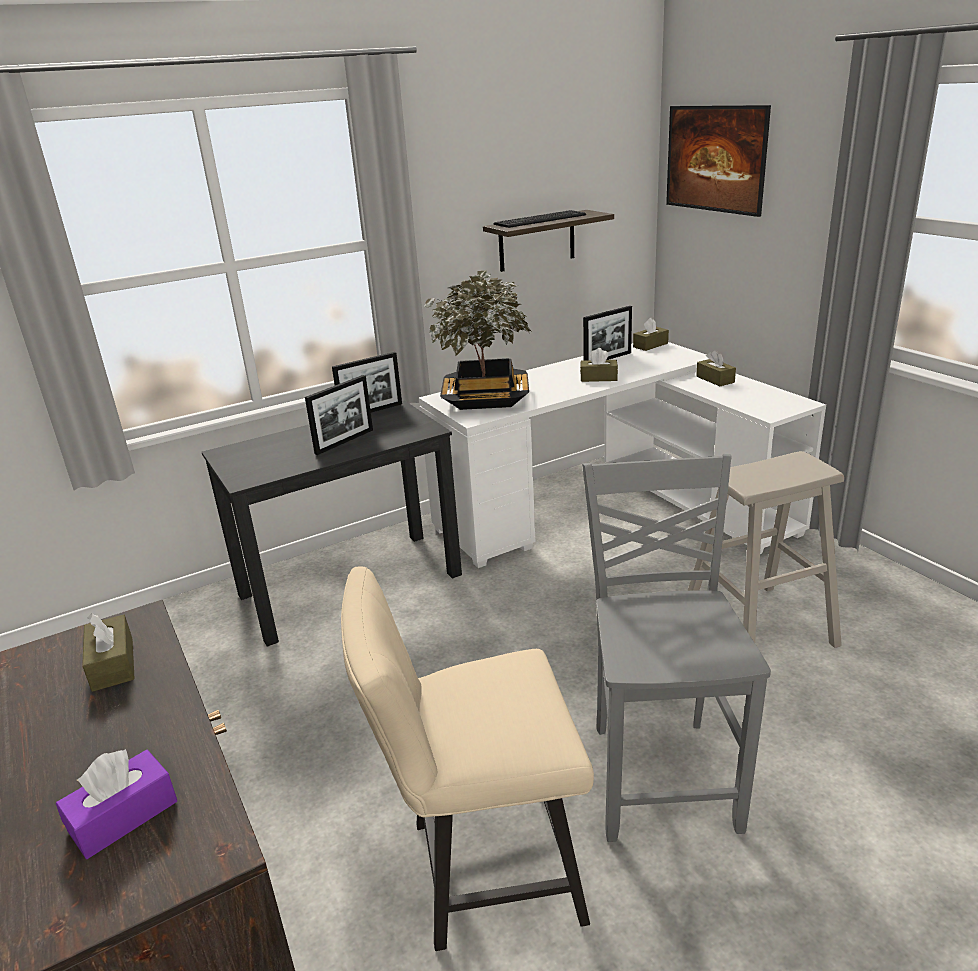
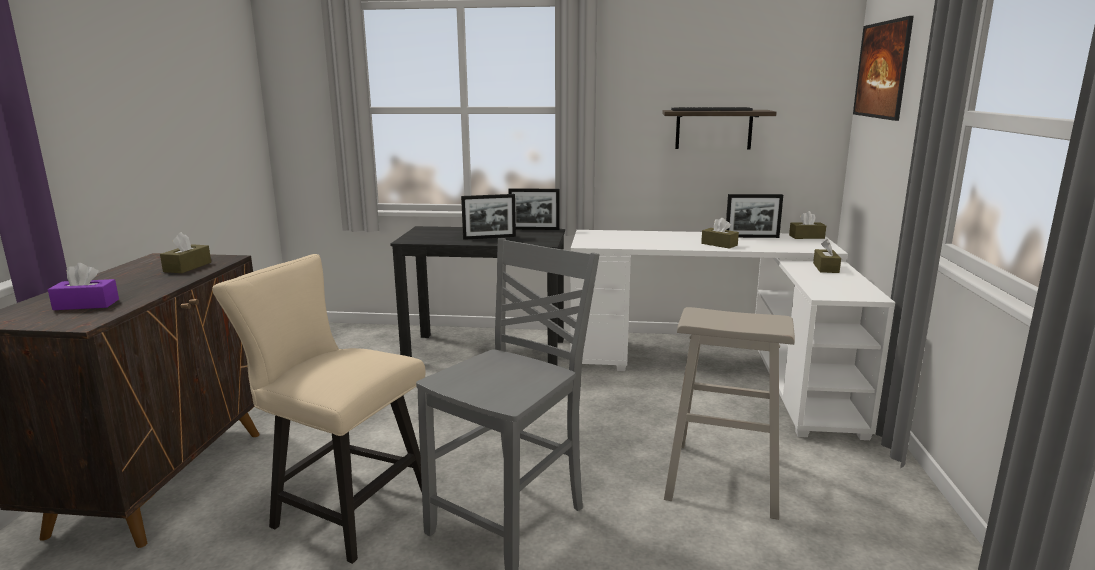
camera: 35 degrees right, 10 degrees down
potted plant [424,270,533,410] -> none

